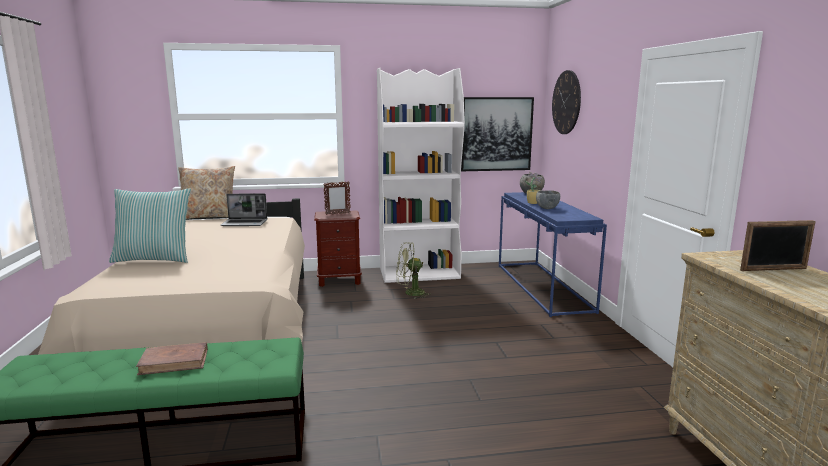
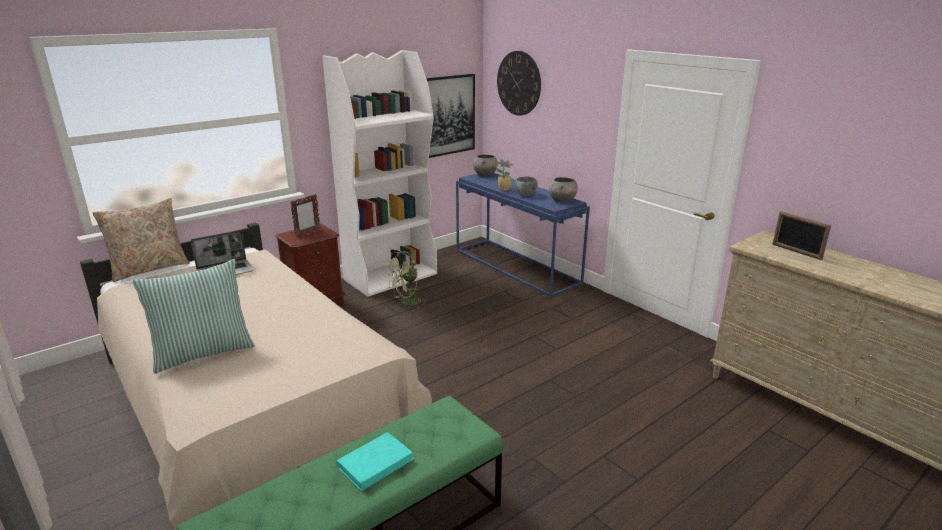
camera: 30 degrees left, 10 degrees up
brown book [136,342,208,375] -> turquoise book [336,432,415,491]
picture frame [740,220,816,271] -> picture frame turned 90 degrees clockwise [772,211,831,260]
none -> grey bowl [549,177,578,203]

